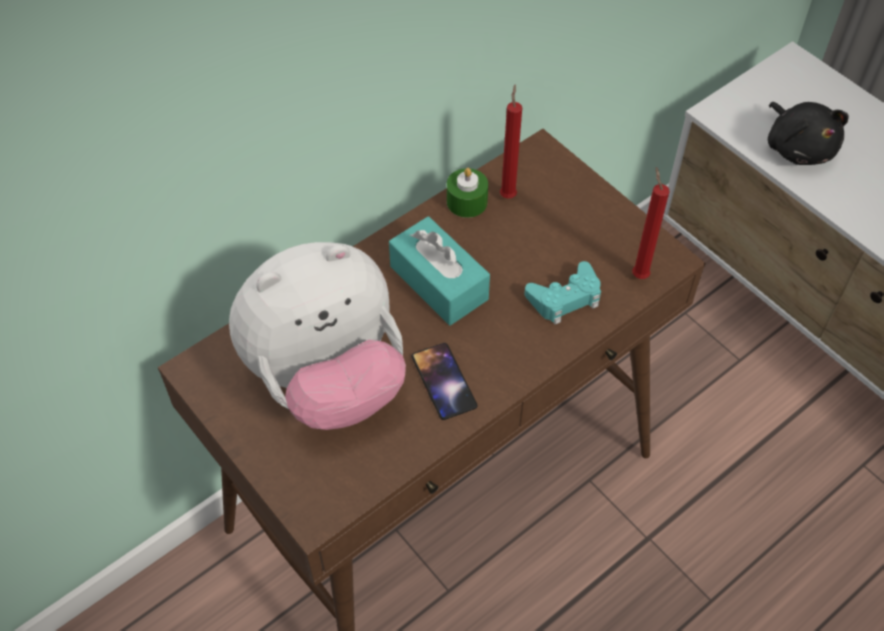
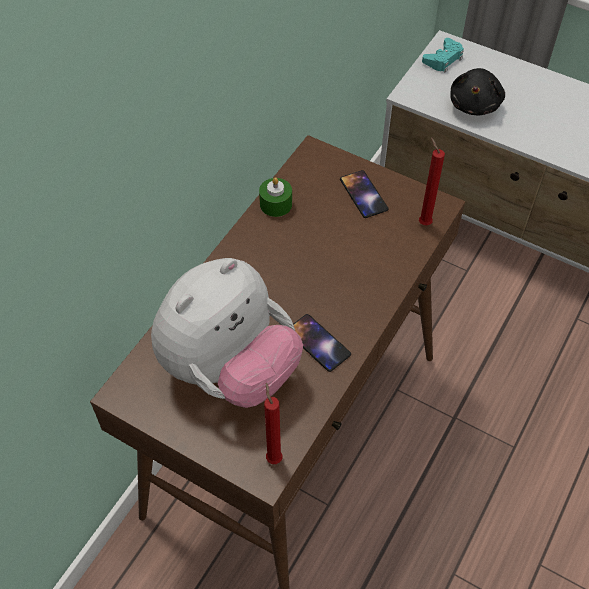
camera: 20 degrees left, 0 degrees up
turquoise tissue box [389,216,490,325] -> none
red candle [500,85,522,199] -> red candle moved to [264,383,283,464]
turquoise game controller [525,261,601,325] -> turquoise game controller moved to [422,38,464,72]
black plush toy [768,102,849,165] -> black plush toy turned 60 degrees clockwise [450,68,505,116]
none -> phone [340,170,388,218]

